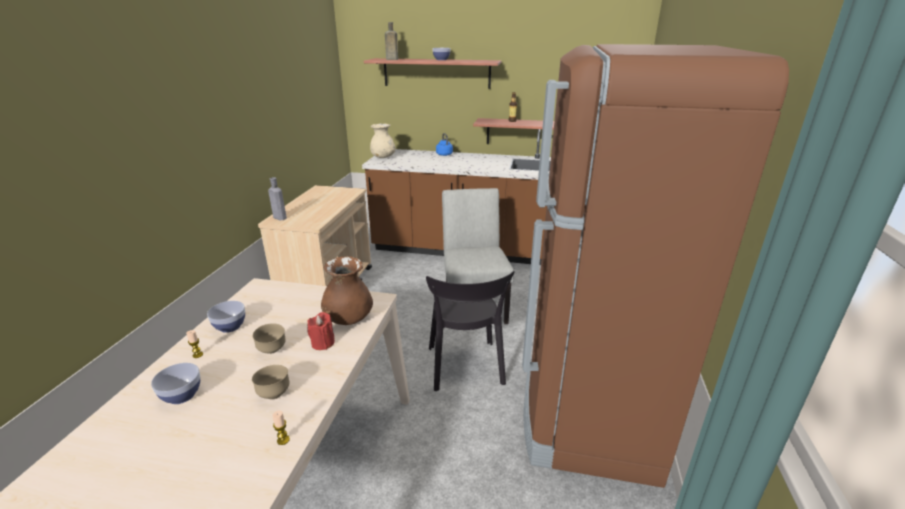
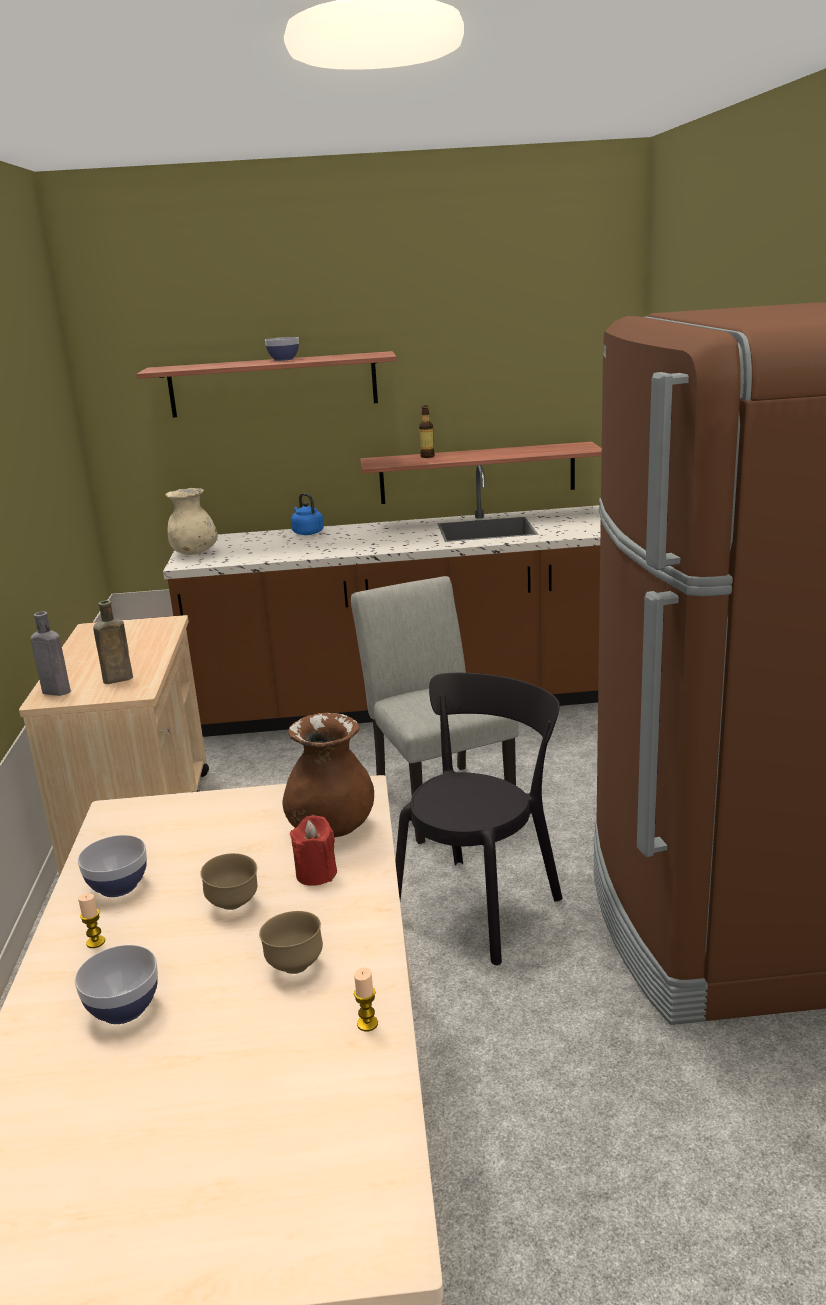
camera: 15 degrees left, 5 degrees down
brown bottle [385,22,398,60] -> brown bottle moved to [93,600,133,684]
black chair [426,271,515,391] -> black chair turned 120 degrees counterclockwise [395,673,562,965]

